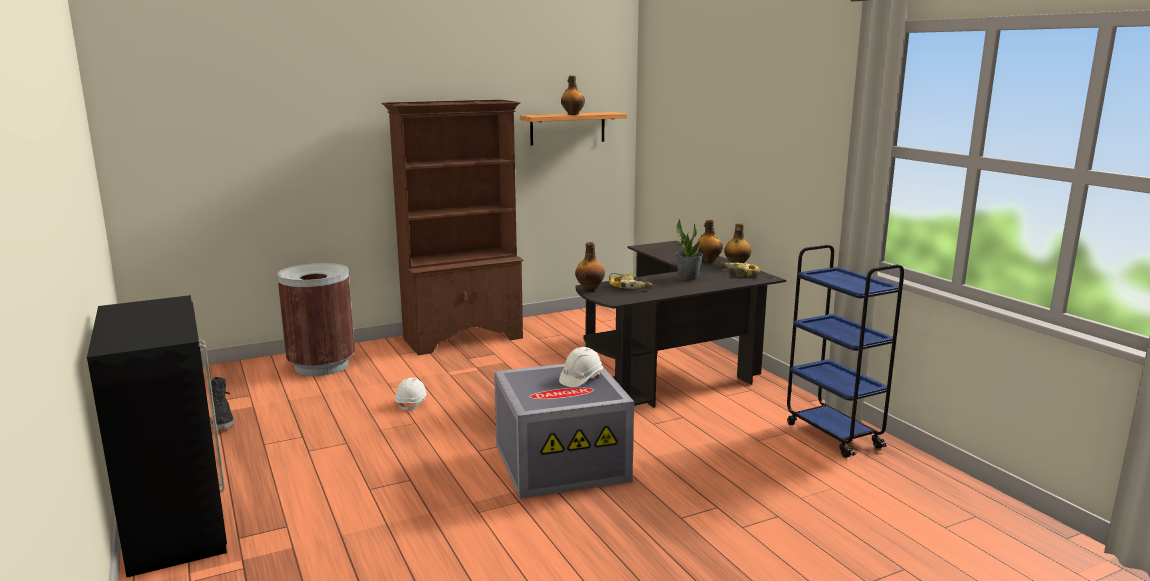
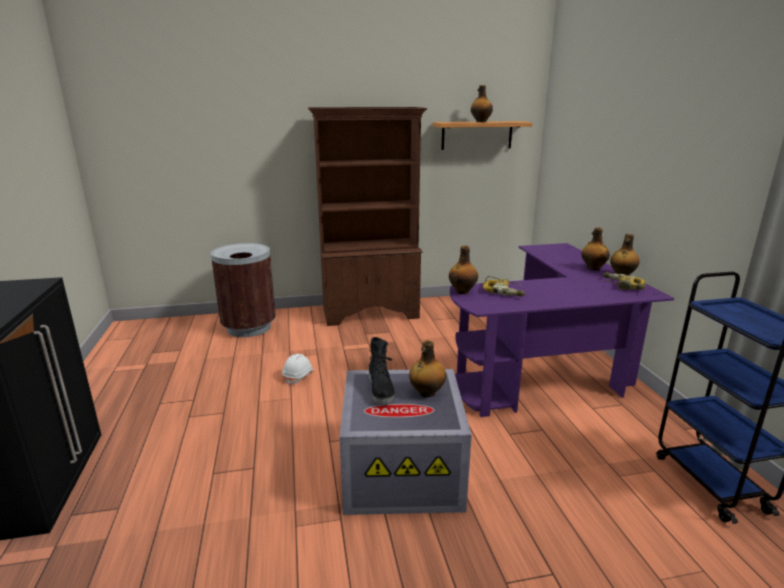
camera: 15 degrees right, 5 degrees up
black boot [211,377,234,430] -> black boot moved to [369,337,395,405]
white hard hat [559,347,603,388] -> bottle [409,340,446,397]
black desk [576,241,786,408] -> purple desk [450,243,674,417]
potted plant [676,219,703,281] -> none

